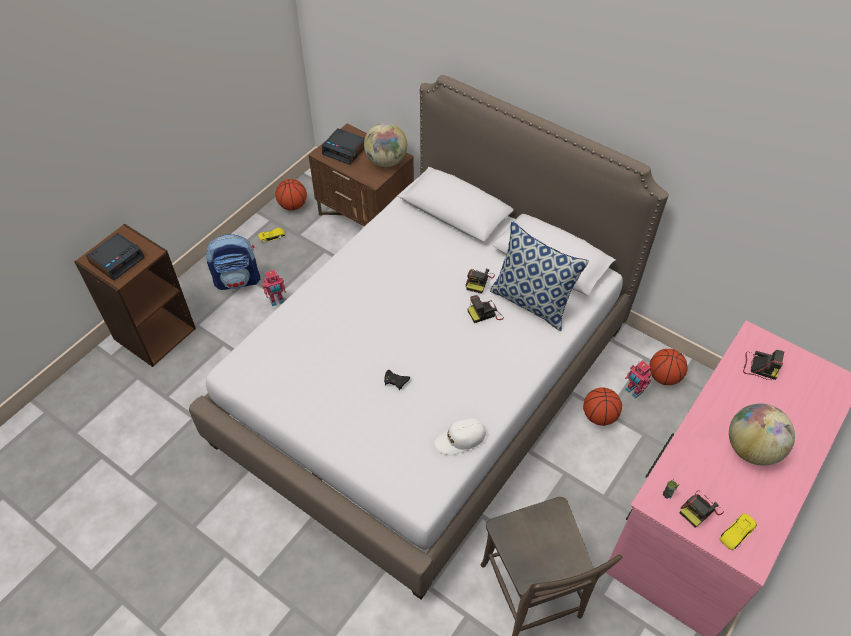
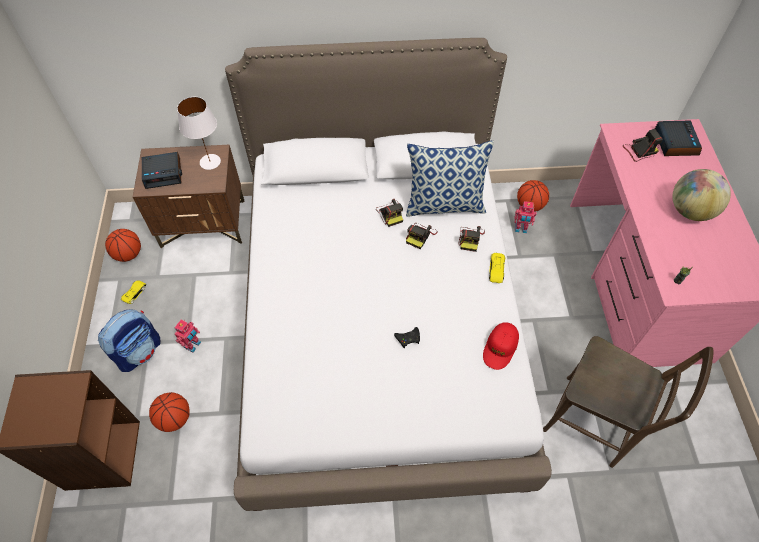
camera: 40 degrees left, 5 degrees up
alarm clock [86,233,145,281] -> alarm clock moved to [655,121,702,156]
globe [364,123,407,167] -> white table lamp [177,97,221,170]
white cap [434,418,486,455] -> red cap [483,322,519,370]
basketball [583,387,622,426] -> basketball moved to [149,392,190,432]
camera [680,491,724,528] -> camera moved to [459,226,485,252]
yellow toy car [720,513,757,550] -> yellow toy car moved to [489,253,505,283]

